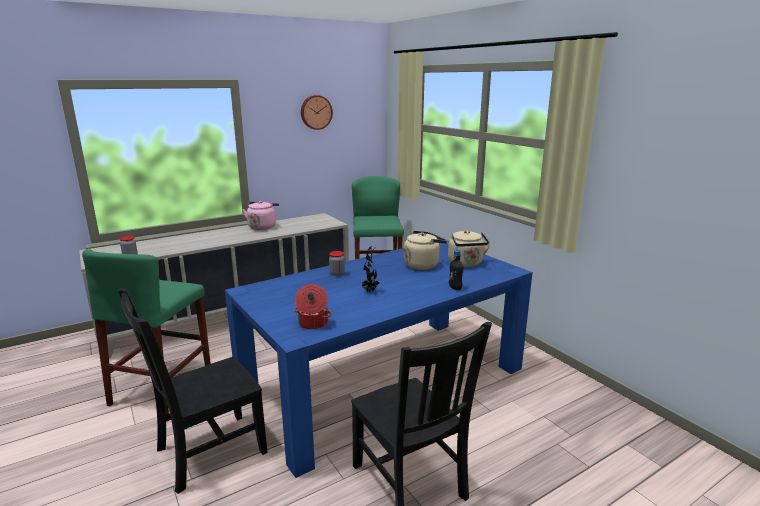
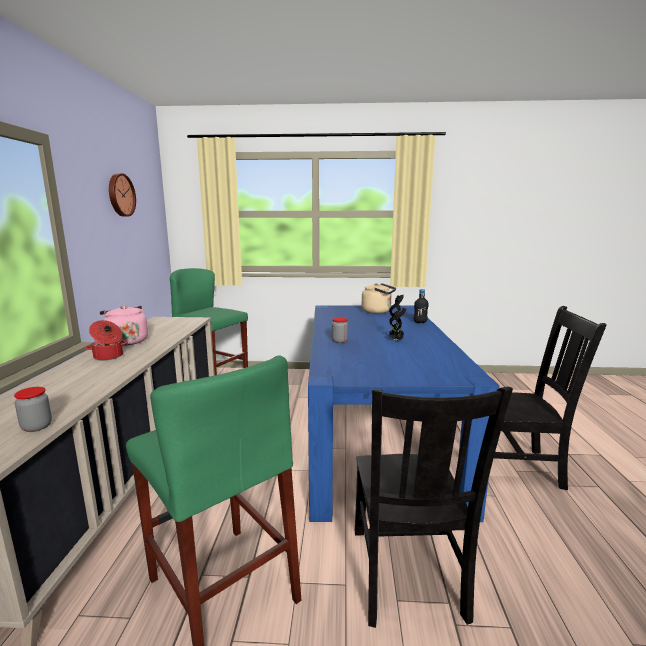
camera: 55 degrees left, 5 degrees down
cooking pot [294,284,332,330] -> cooking pot moved to [85,320,128,360]
beige kettle [404,231,447,270] -> none

